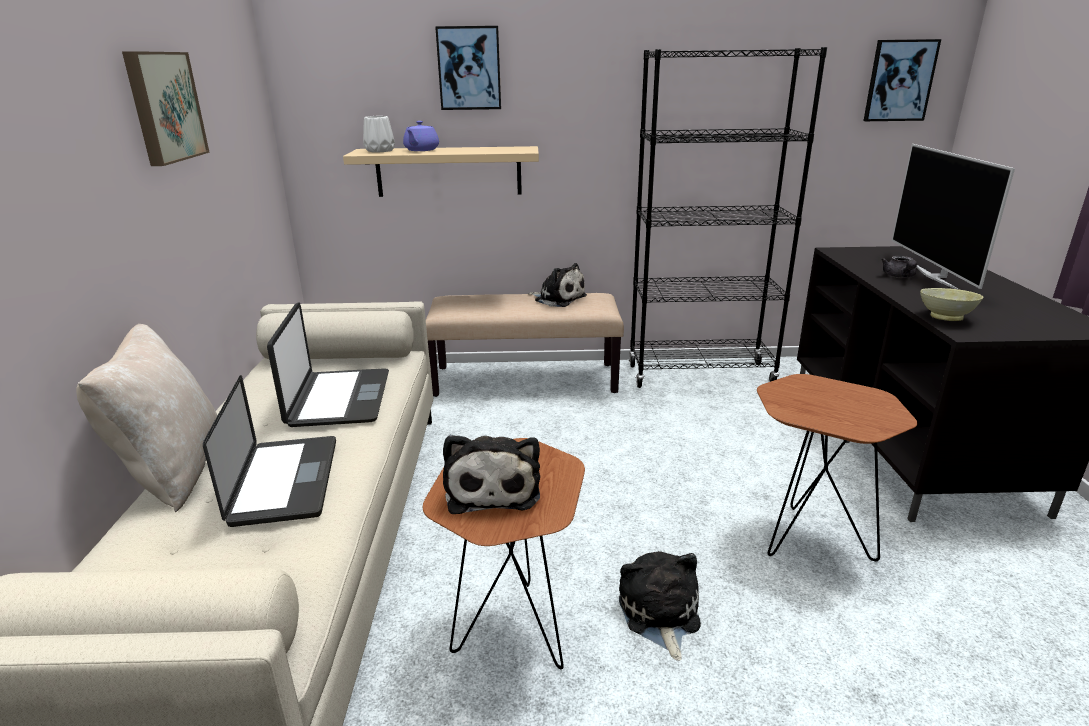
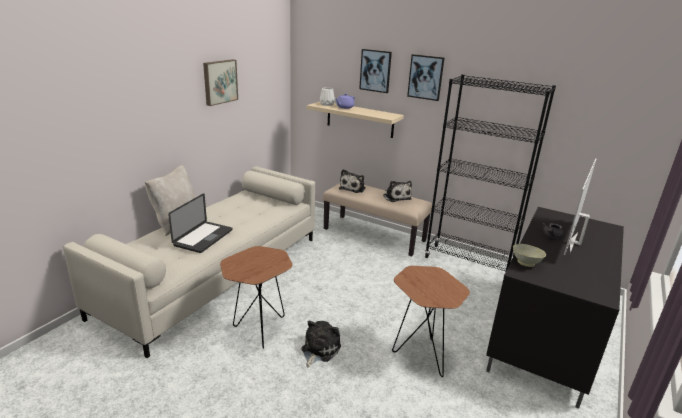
camera: 30 degrees right, 0 degrees up
laptop [267,303,389,427] -> none
plush toy [443,435,540,514] -> plush toy moved to [339,169,366,193]
picture [864,39,941,121] -> picture moved to [407,54,444,101]

